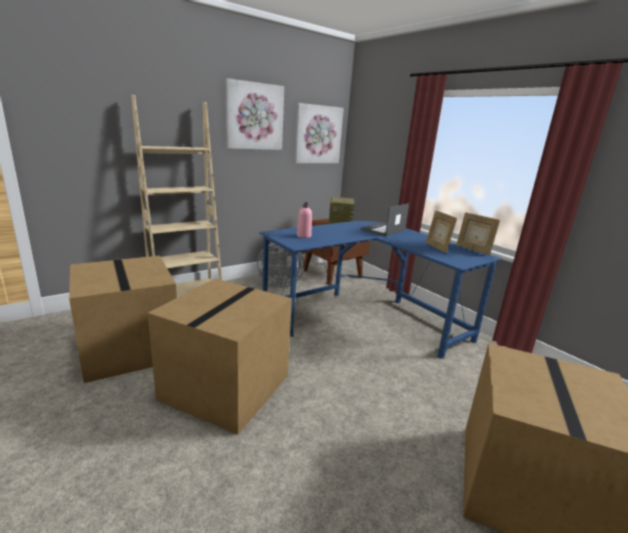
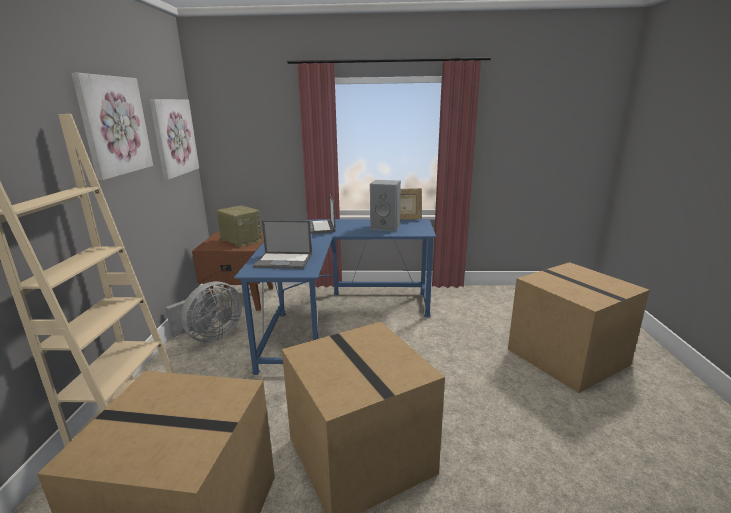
camera: 50 degrees left, 0 degrees up
pink bottle [297,202,312,238] -> laptop [253,220,312,269]
picture frame [426,210,457,253] -> grey speaker [370,180,401,231]

